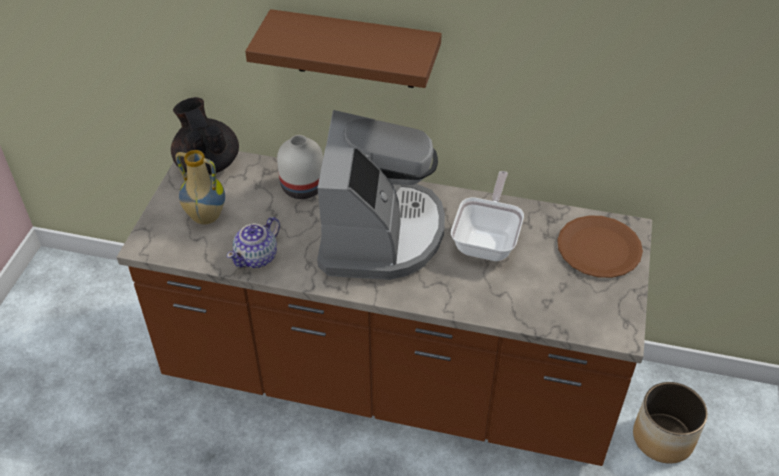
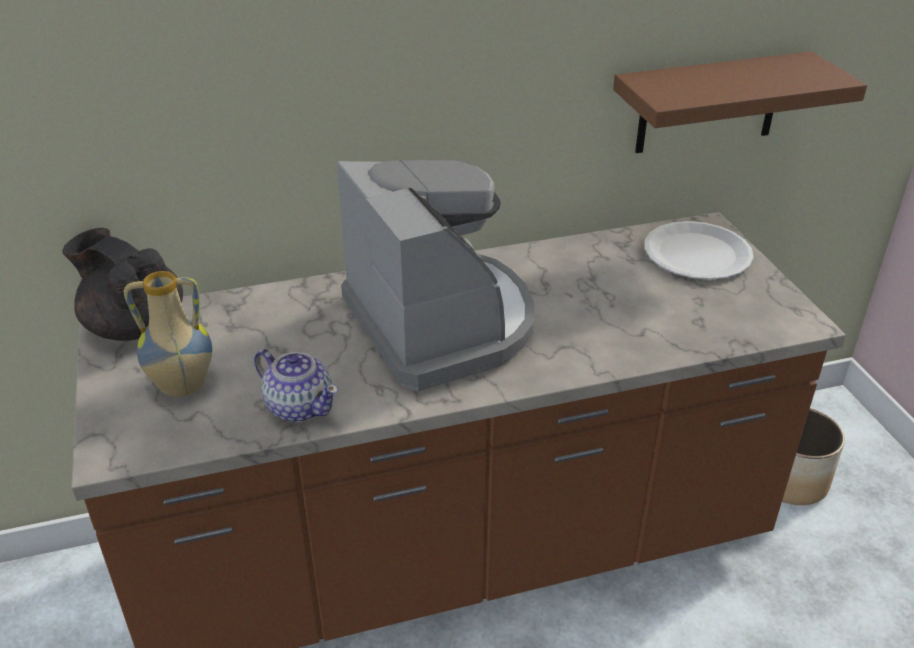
camera: 30 degrees left, 10 degrees down
teapot [227,217,280,268] -> teapot turned 60 degrees counterclockwise [254,349,338,422]
brown shelf [245,9,442,88] -> brown shelf moved to [613,51,867,153]
white vase [277,135,323,199] -> none
frying pan [451,171,524,261] -> none
brown plate [557,215,643,278] -> white plate [645,221,754,280]

